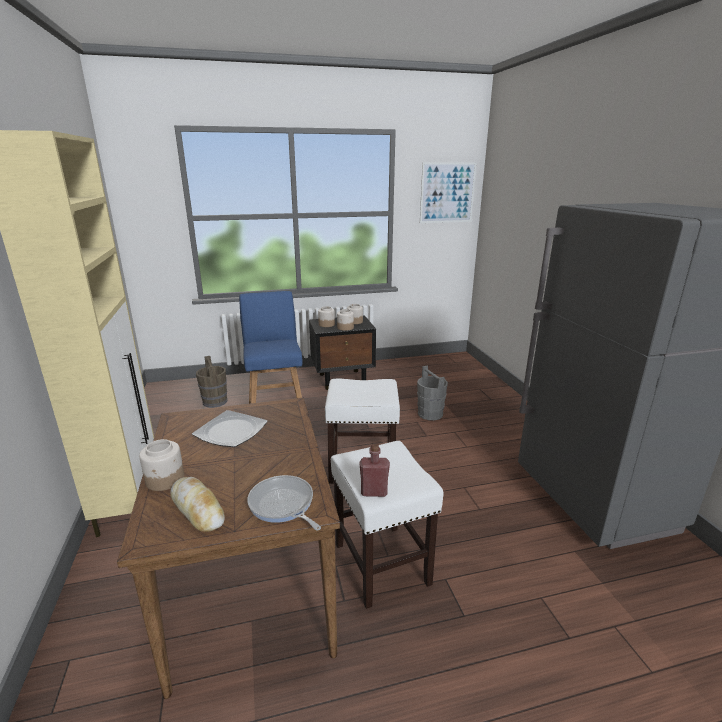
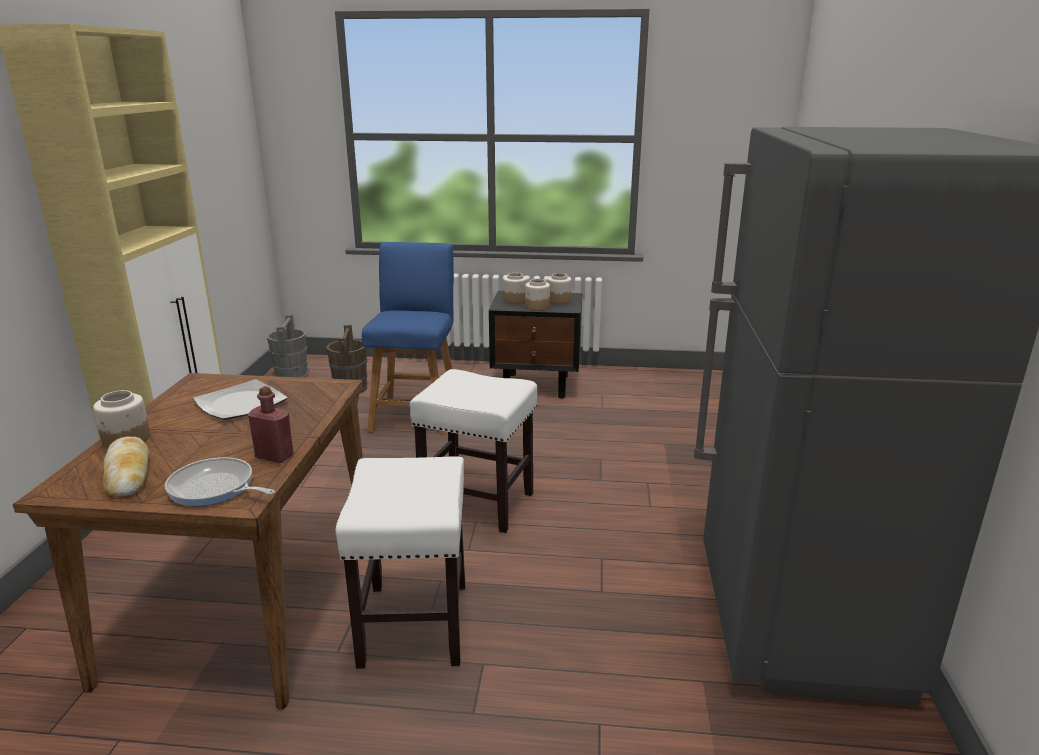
camera: 20 degrees right, 0 degrees up
frying pan [247,475,321,531] -> frying pan turned 45 degrees counterclockwise [165,457,275,506]
red bottle [359,444,390,497] -> red bottle moved to [248,386,293,463]
grey bucket [417,365,448,420] -> grey bucket moved to [267,315,308,378]
picture [420,162,477,223] -> none

